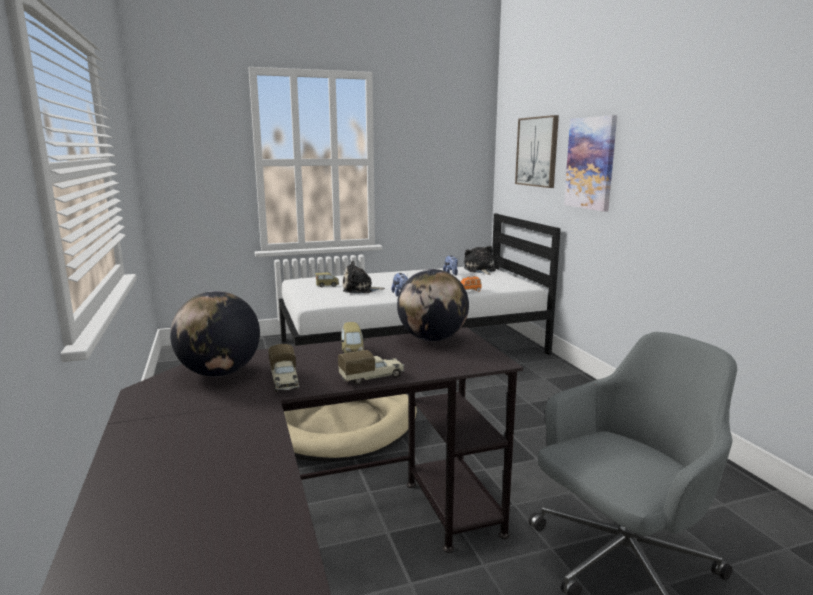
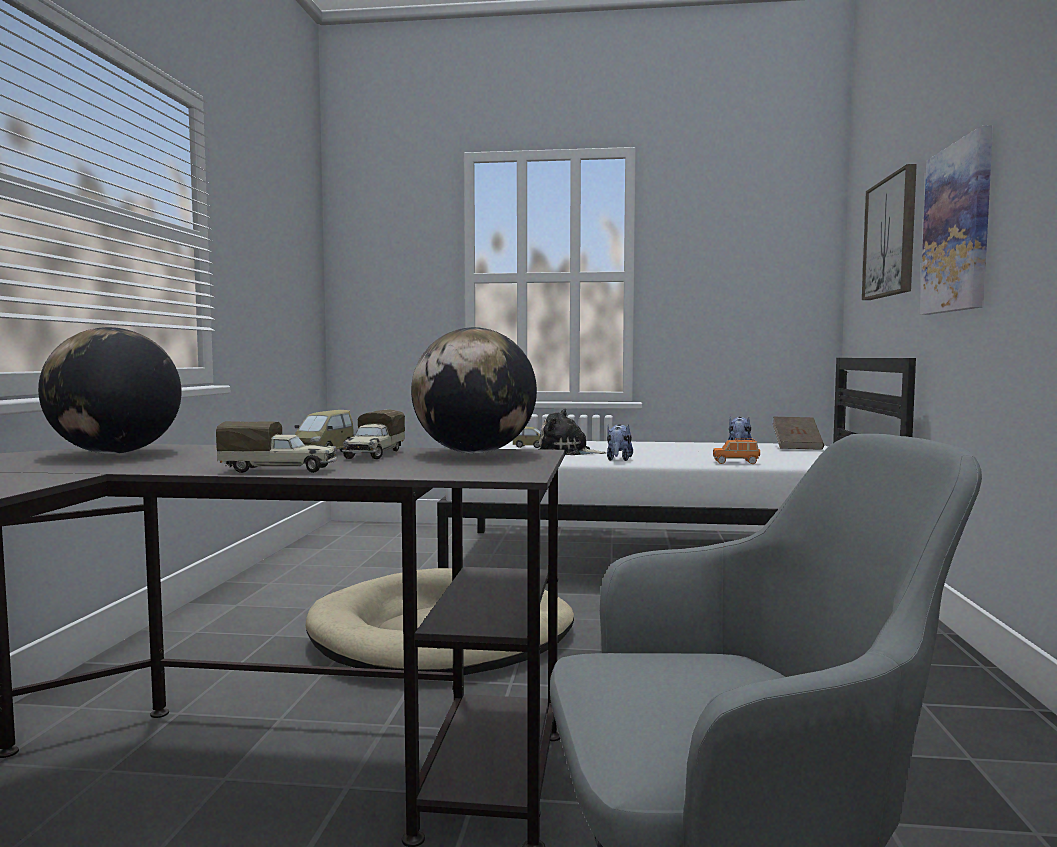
camera: 25 degrees right, 10 degrees down
toy truck [268,344,299,392] -> toy truck moved to [342,409,405,459]
plush toy [464,246,496,275] -> brown book [772,417,824,450]

